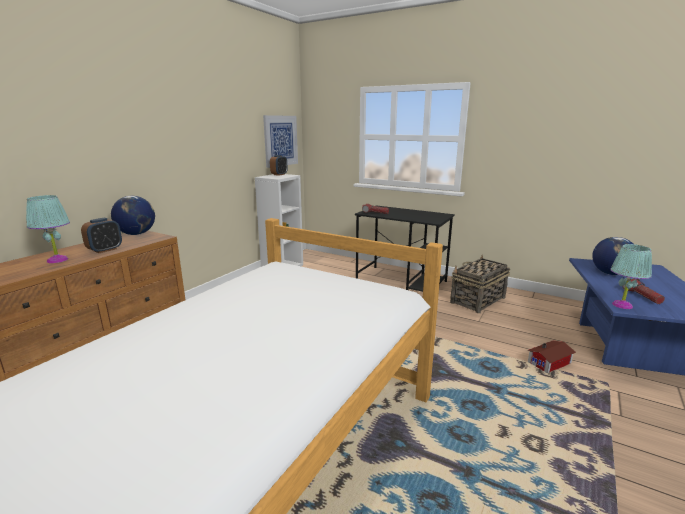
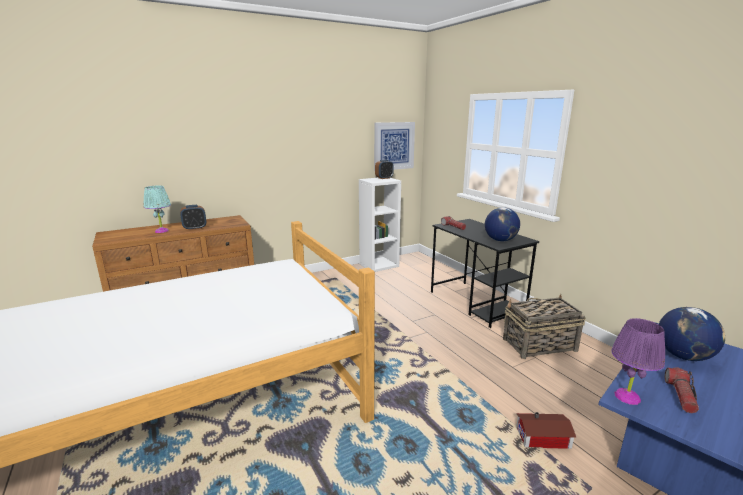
camera: 30 degrees right, 0 degrees up
globe [111,196,155,235] -> globe moved to [485,207,520,241]
turquoise table lamp [611,244,652,309] -> purple table lamp [611,318,665,405]

